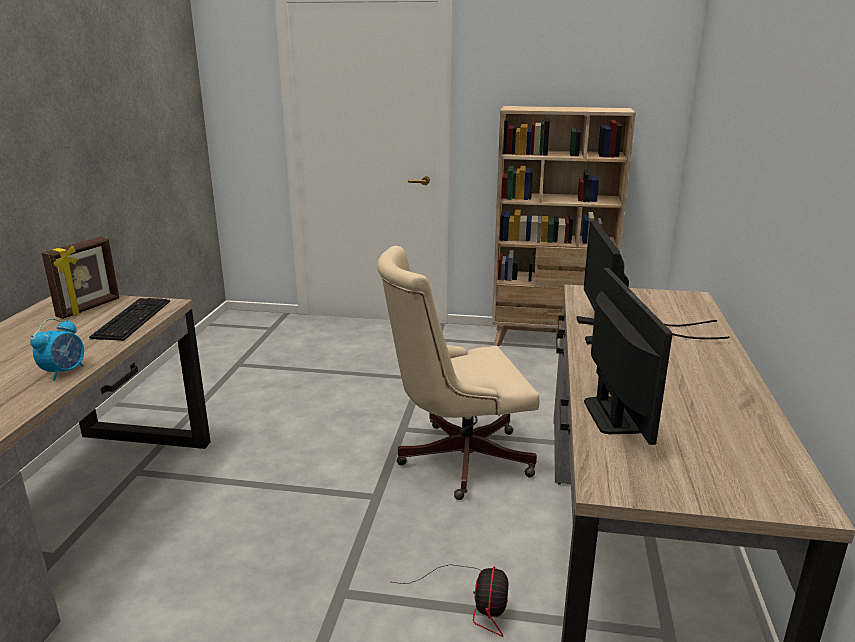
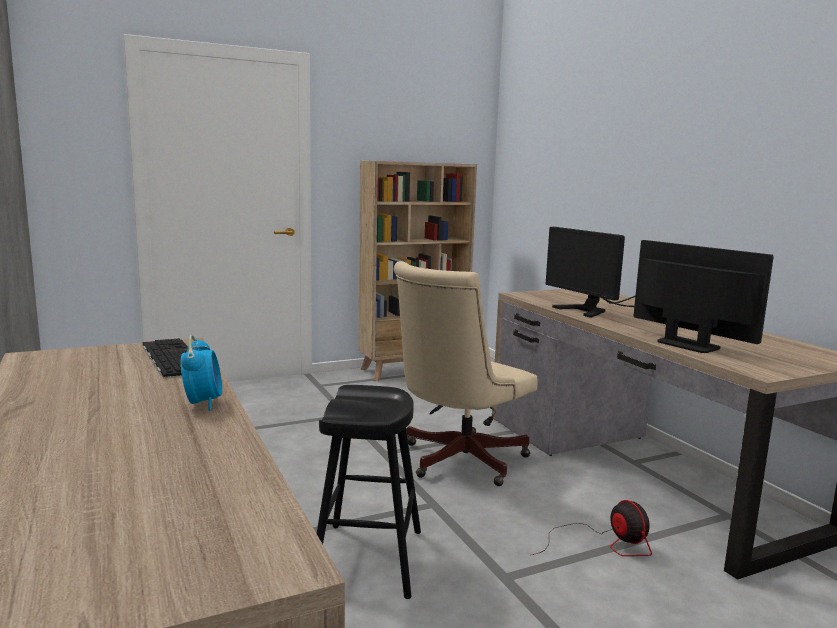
camera: 35 degrees left, 10 degrees down
picture frame [42,237,119,319] -> none
none -> black stool [317,385,421,599]

